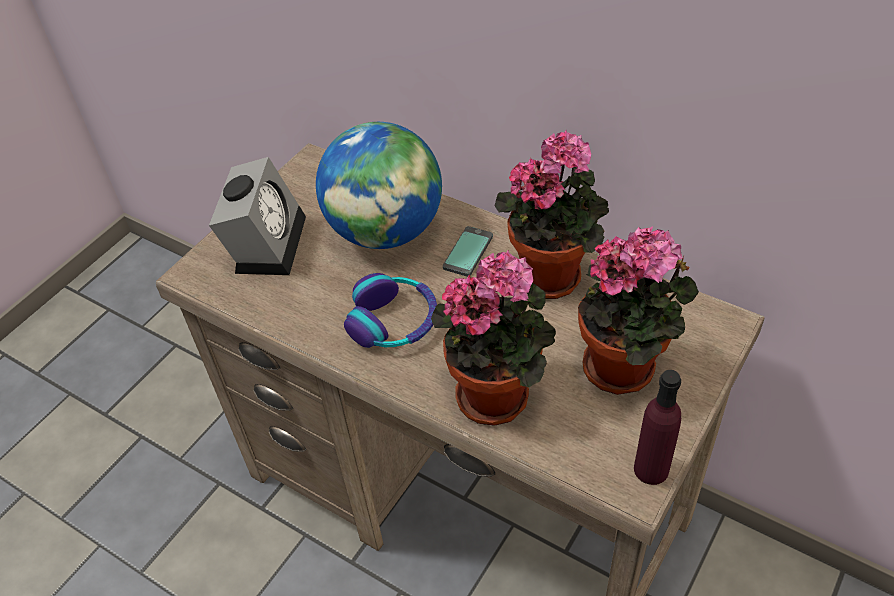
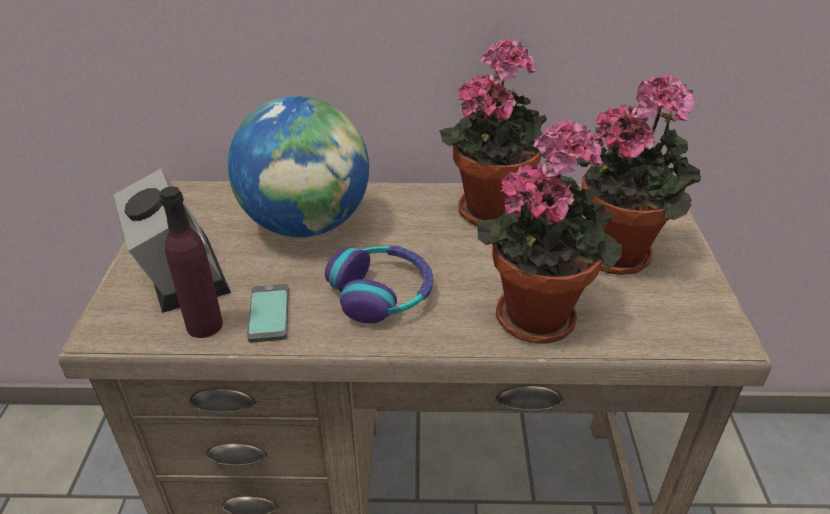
camera: 35 degrees left, 10 degrees down
phone [443,226,493,277] -> phone moved to [247,284,289,343]
purple bottle [634,370,681,485] -> purple bottle moved to [160,186,223,338]

